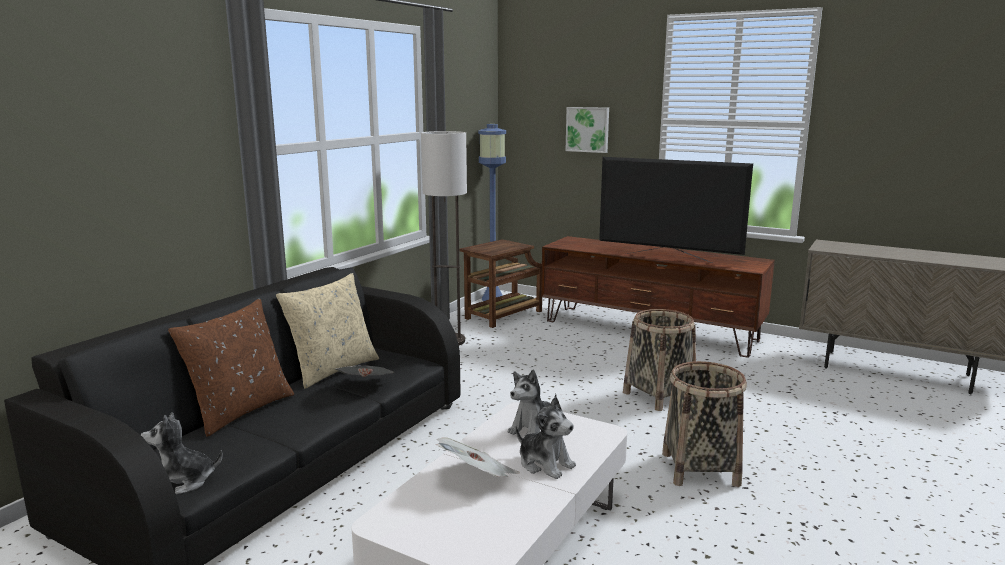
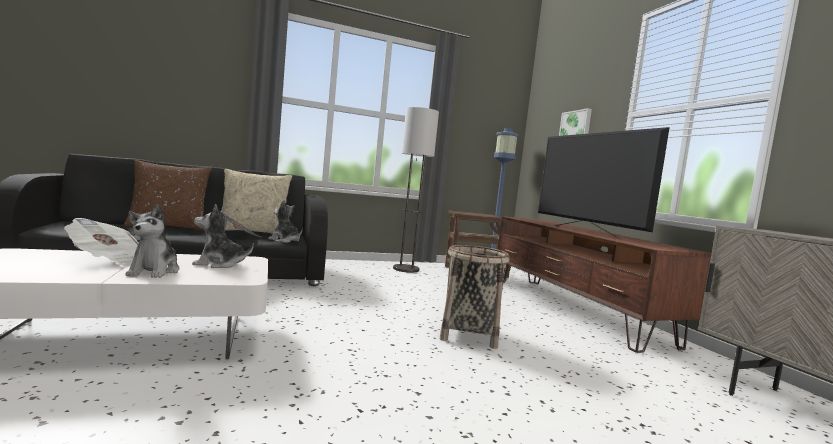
camera: 40 degrees right, 10 degrees down
plush toy [141,412,223,494] -> plush toy moved to [269,200,303,243]
basket [662,361,747,487] -> none

